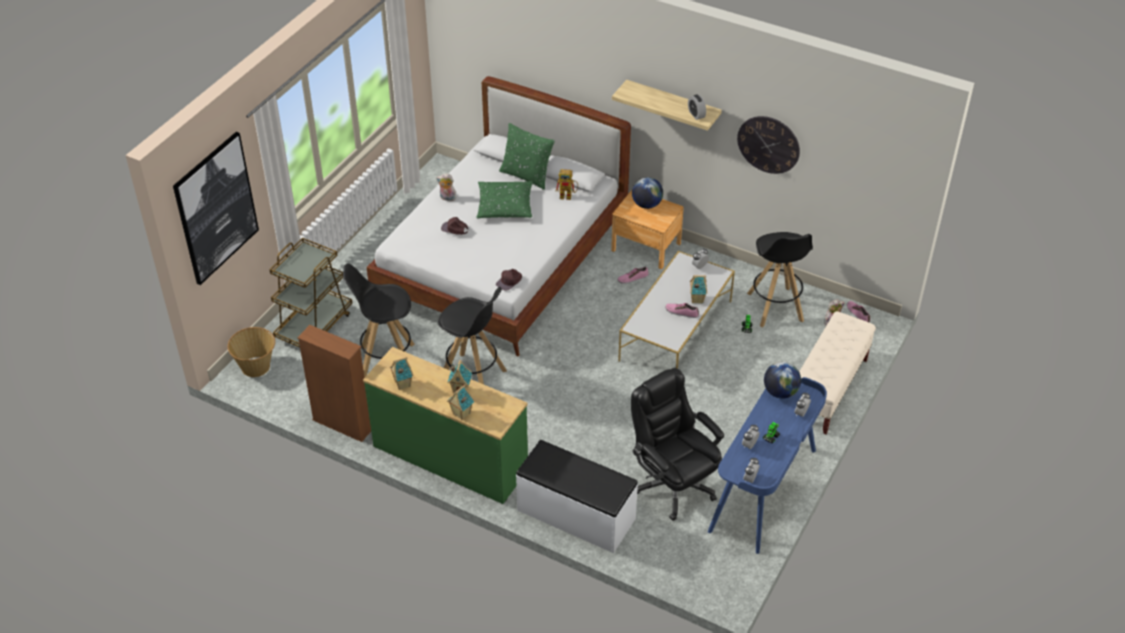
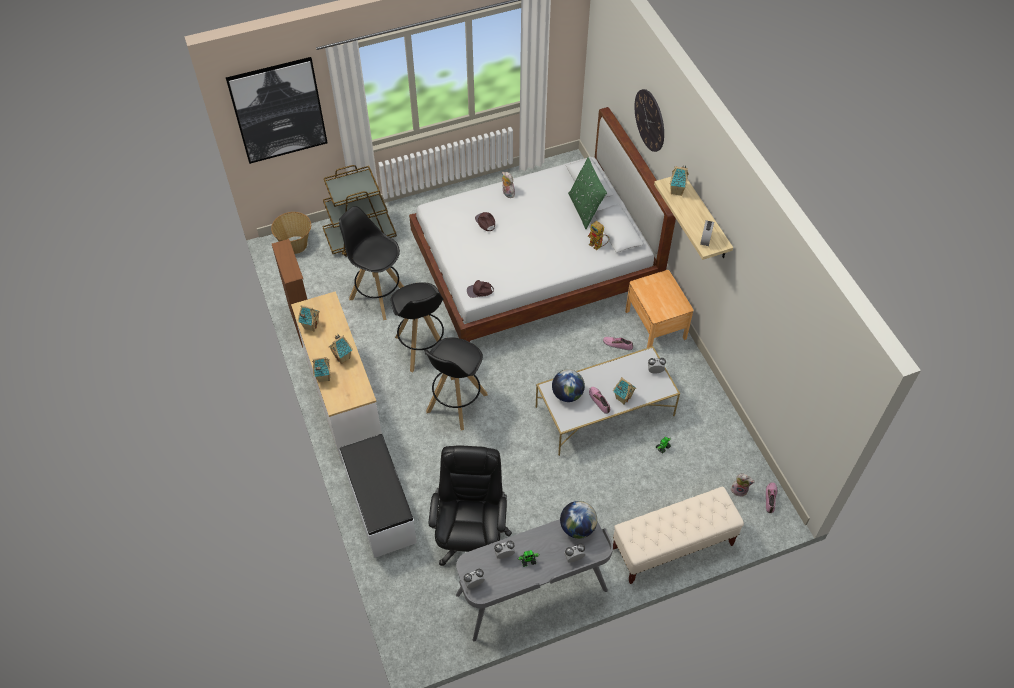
camera: 40 degrees right, 10 degrees up
green dresser [363,347,528,504] -> white dresser [291,291,382,462]
green pillow [476,181,533,218] -> none
globe [632,177,663,209] -> globe moved to [552,369,585,402]
blue desk [708,377,827,554] -> grey desk [456,519,613,642]
wall clock [737,116,800,174] -> wall clock moved to [634,89,664,152]
black stool [747,232,813,328] -> black stool moved to [424,338,488,430]
none -> toy house [670,165,689,196]

